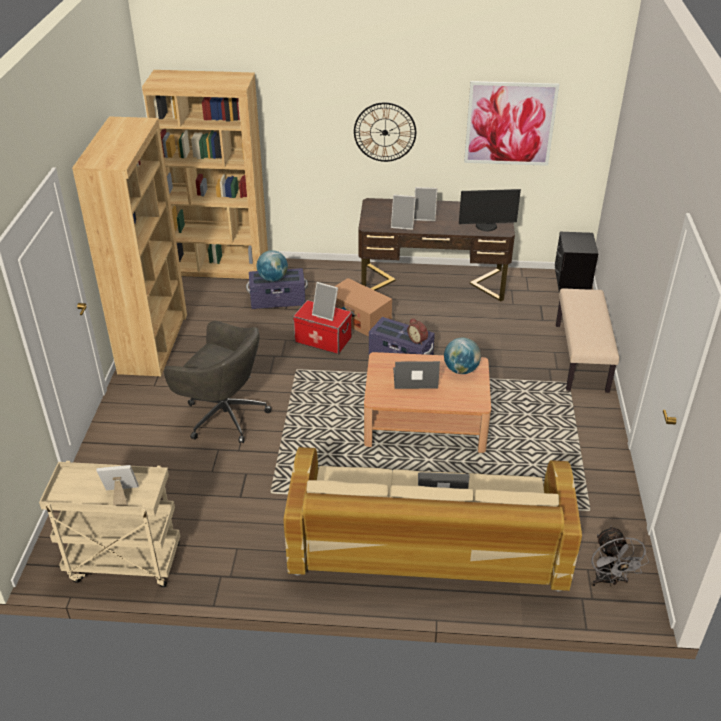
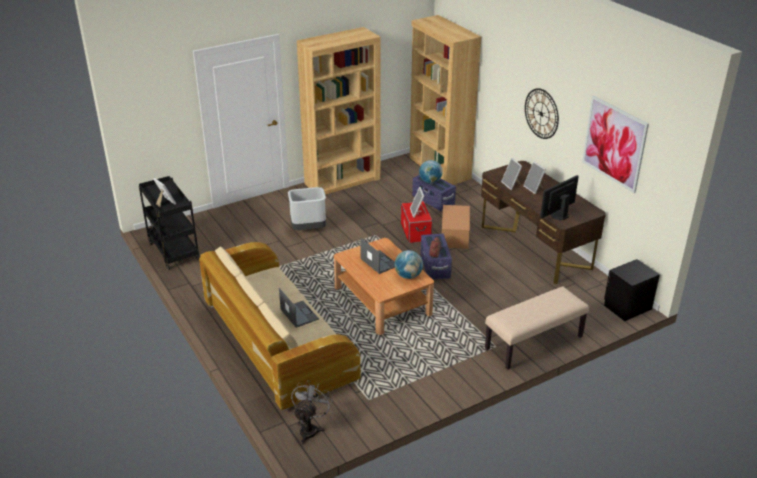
camera: 55 degrees right, 5 degrees down
beige cart [39,461,180,587] -> black cart [139,176,200,270]
grey office chair [164,321,272,443] -> grey trash can [288,187,326,230]
monitor [459,189,521,231] -> monitor turned 90 degrees clockwise [540,175,579,220]
grey fan [591,525,649,587] -> grey fan turned 150 degrees clockwise [291,381,332,444]

